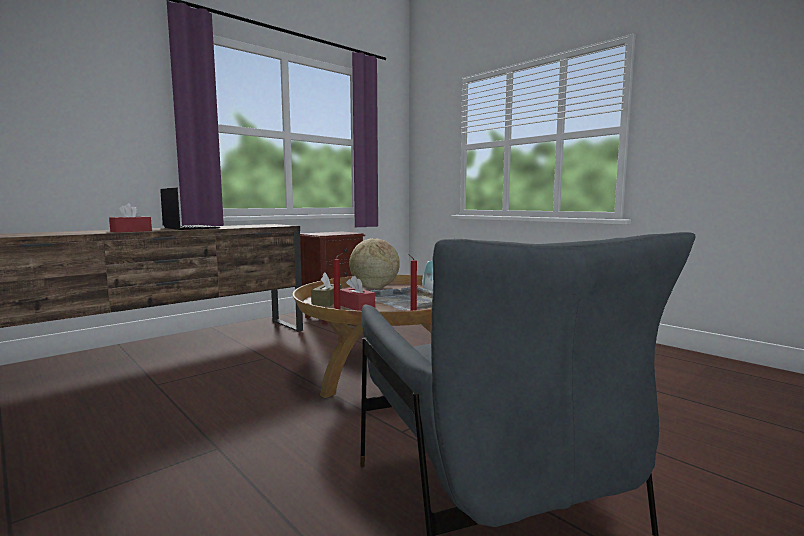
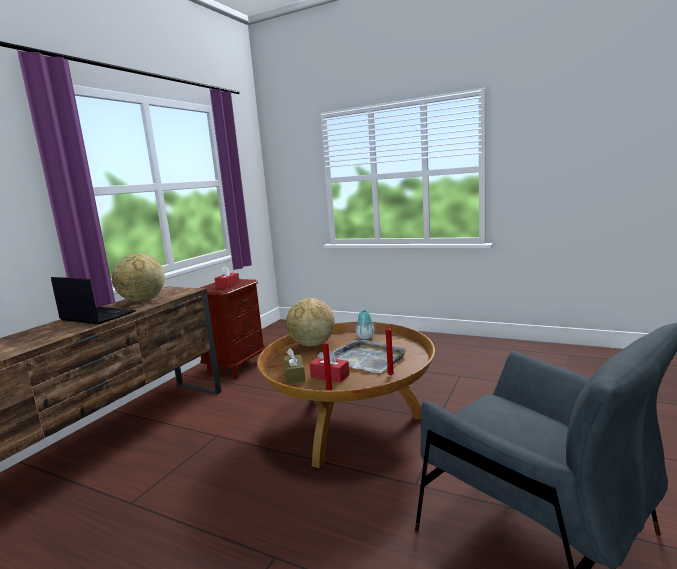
camera: 20 degrees left, 5 degrees up
red tissue box [109,203,152,233] -> red tissue box moved to [215,266,240,289]
none -> globe [112,254,165,302]

